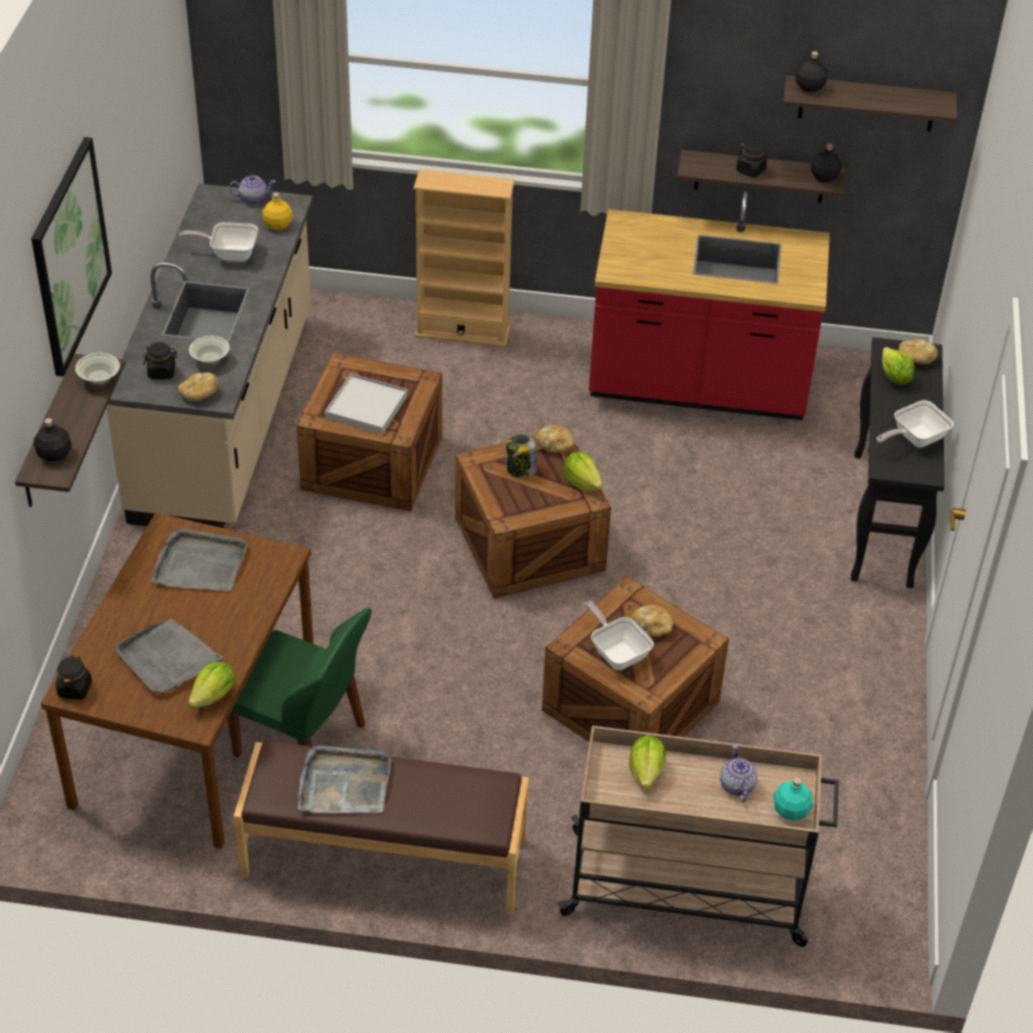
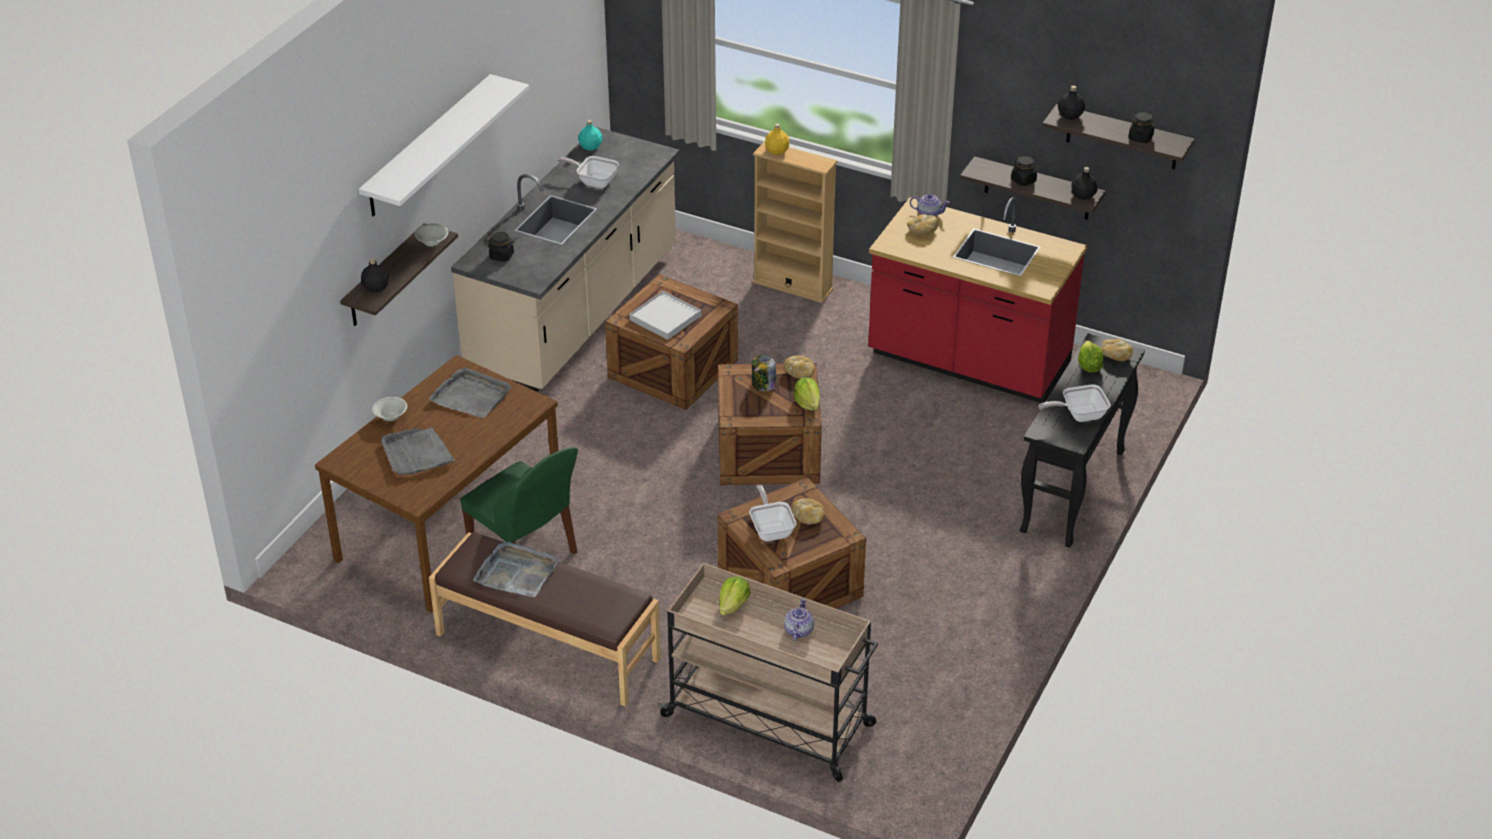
camera: 20 degrees right, 5 degrees down
picture [31,137,112,377] -> white shelf [359,74,529,216]
black jar [56,656,92,700] -> black jar moved to [1128,112,1154,143]
bread [178,372,218,401] -> bread moved to [907,214,939,235]
lettuce [188,662,236,708] -> none
white bowl [189,336,230,365] -> white bowl moved to [372,397,407,422]
teapot [229,175,276,205] -> teapot moved to [910,194,950,216]
yellow bottle [262,193,293,230] -> yellow bottle moved to [765,123,789,155]
turquoise bottle [773,778,813,821] -> turquoise bottle moved to [578,120,603,151]

